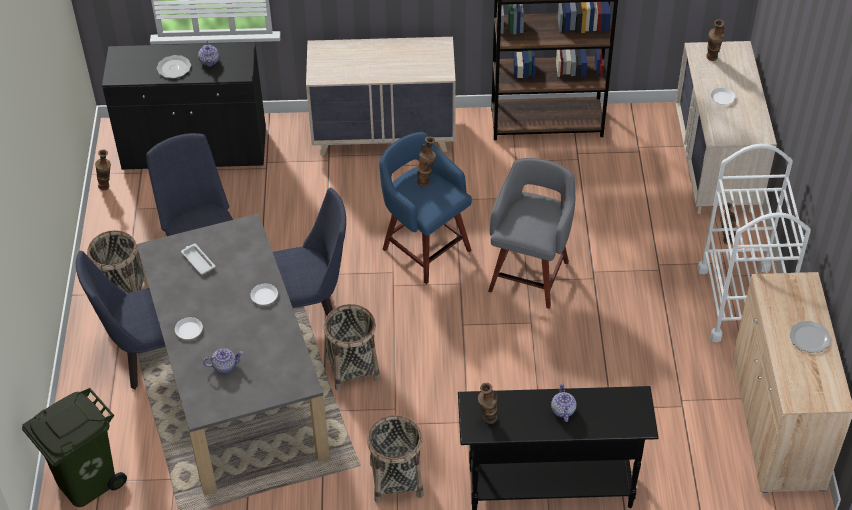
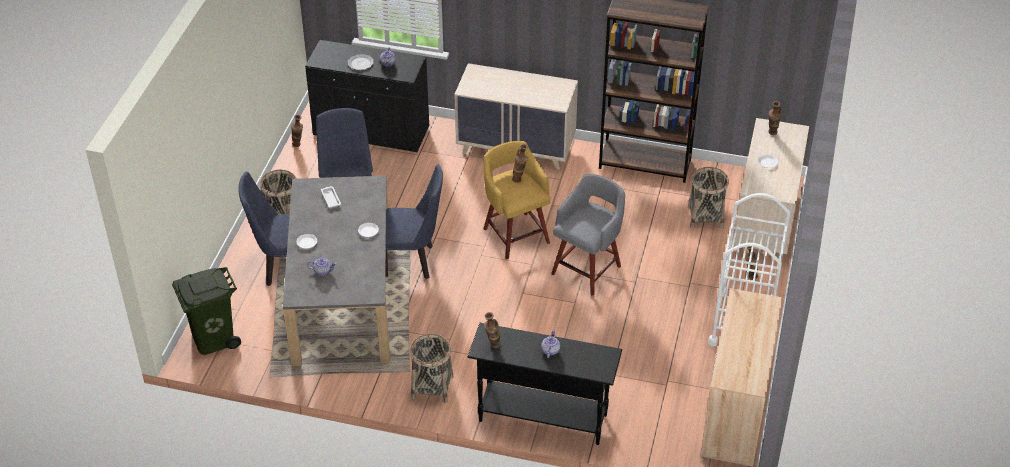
camera: 15 degrees right, 5 degrees down
basket [324,304,380,390] -> basket moved to [688,167,729,229]
blue stool [379,132,472,284] -> yellow stool [483,141,551,259]
plate [789,321,831,353] -> none

